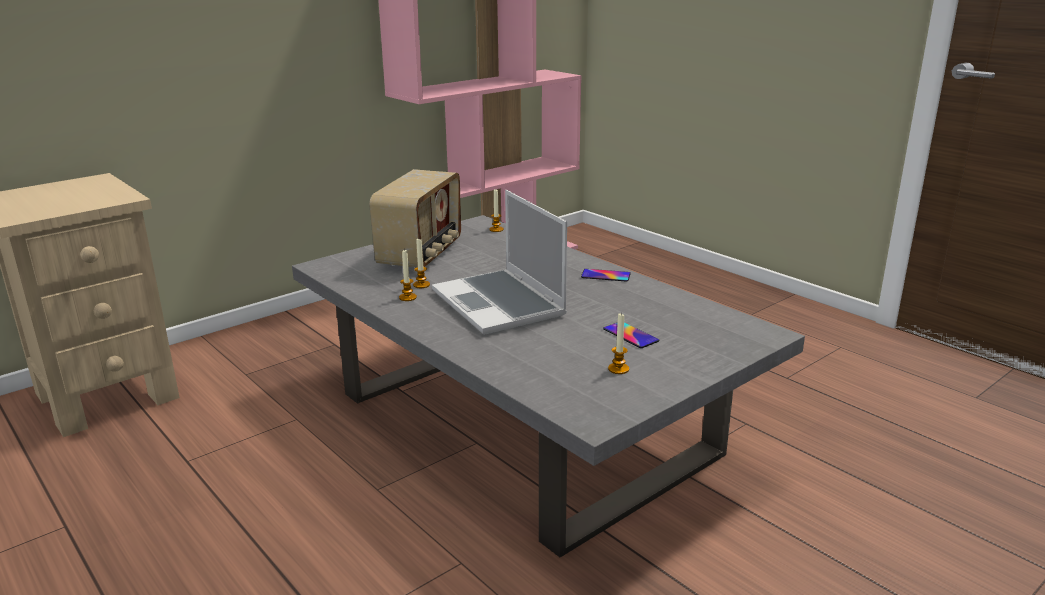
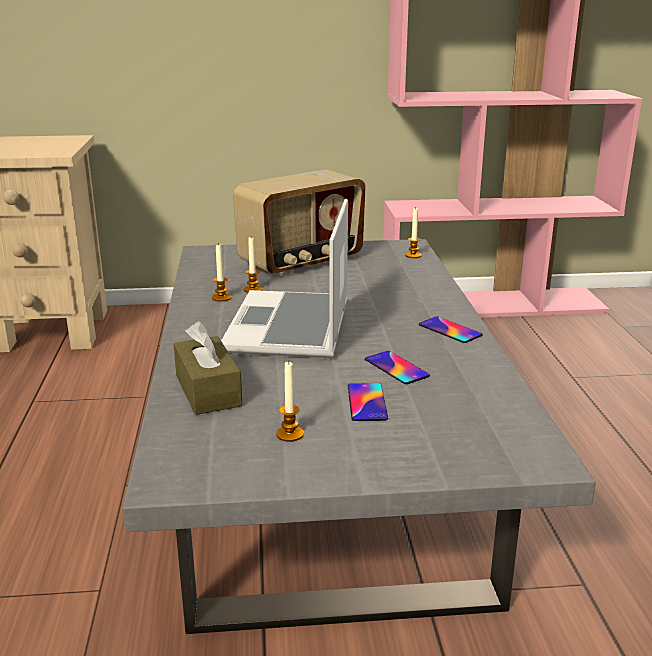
camera: 35 degrees right, 0 degrees up
none -> brown tissue box [174,321,242,415]
none -> phone [365,351,430,384]

